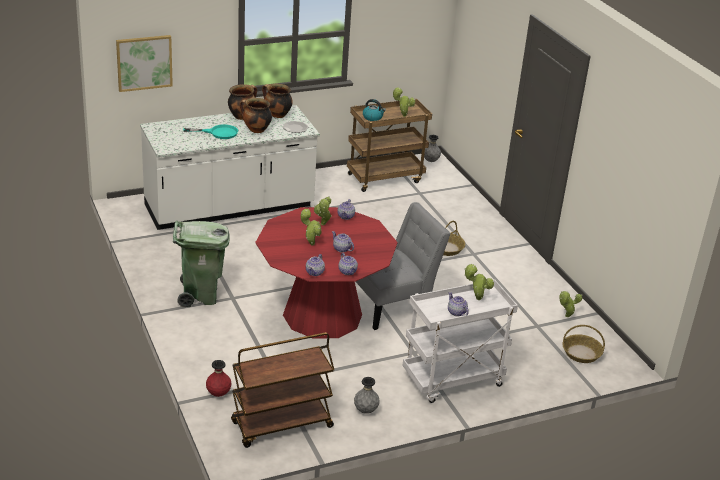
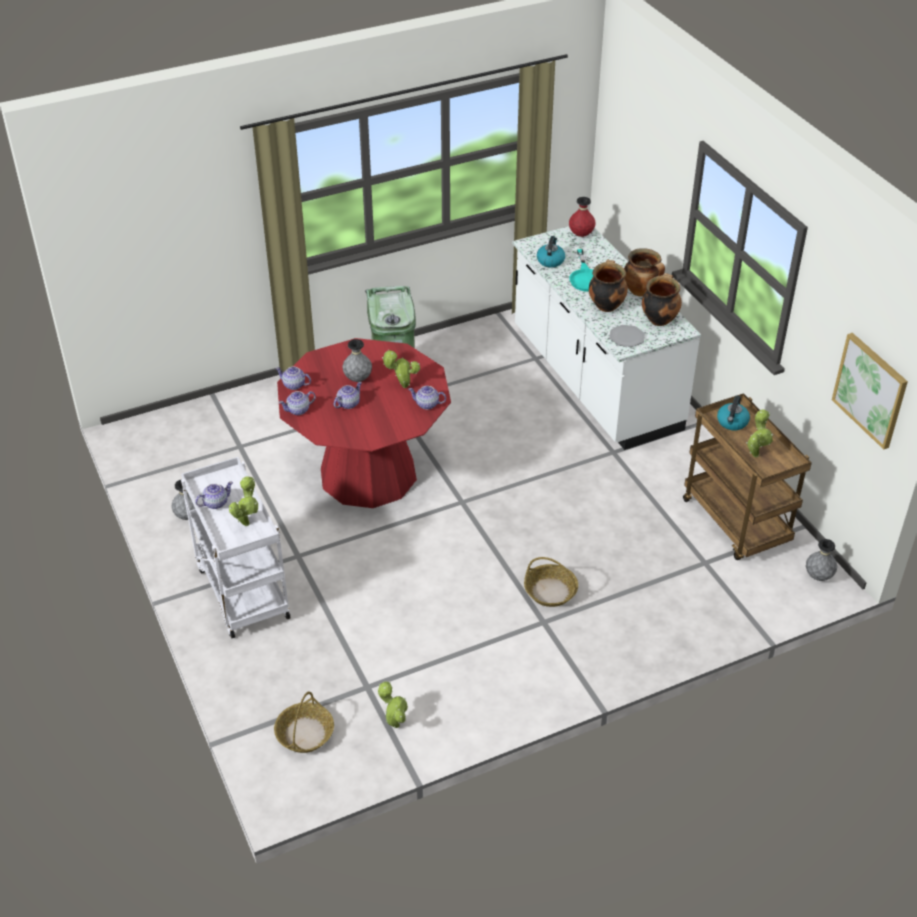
camera: 90 degrees right, 10 degrees up
picture [116,35,173,92] -> picture moved to [832,333,908,449]
red vase [206,360,232,397] -> red vase moved to [569,197,595,237]
brown cart [231,332,334,448] -> none
potted plant [301,209,321,246] -> grey vase [342,339,372,382]
grey chair [356,202,451,330] -> none
none -> kettle [537,236,565,268]

